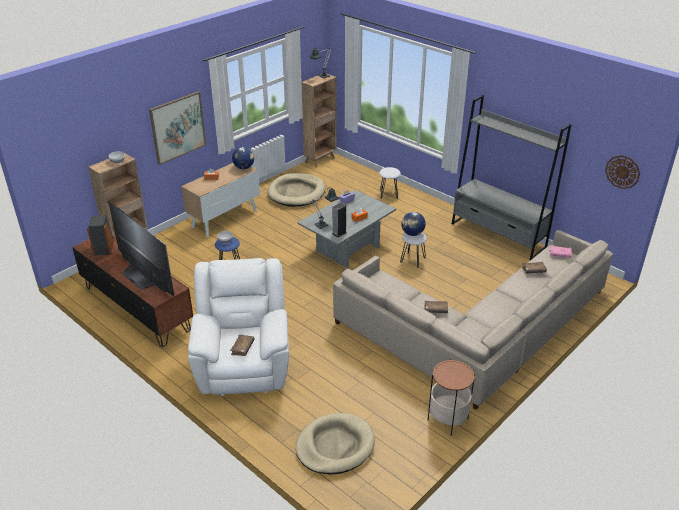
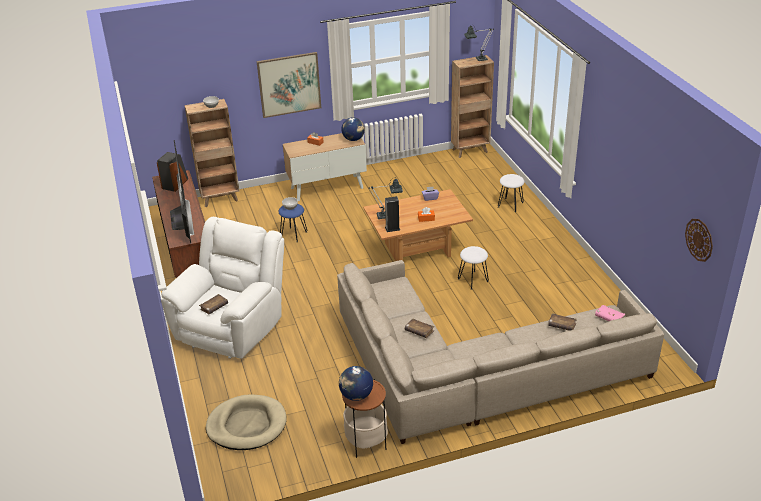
camera: 30 degrees right, 0 degrees up
beige dog bed [267,173,325,207] -> none
grey coffee table [297,190,396,268] -> brown coffee table [363,189,473,261]
globe [401,212,426,236] -> globe moved to [339,366,373,401]
grey bookcase [452,95,572,260] -> none

